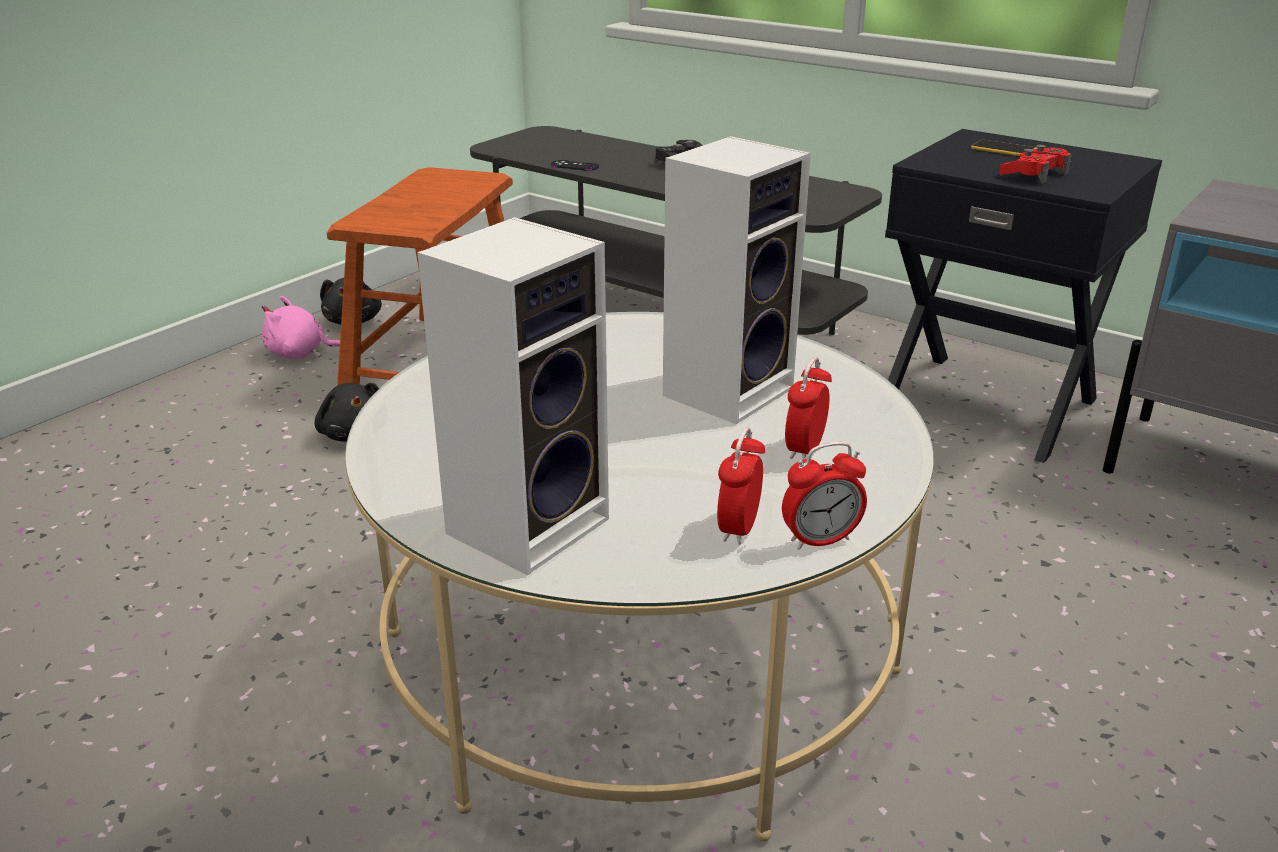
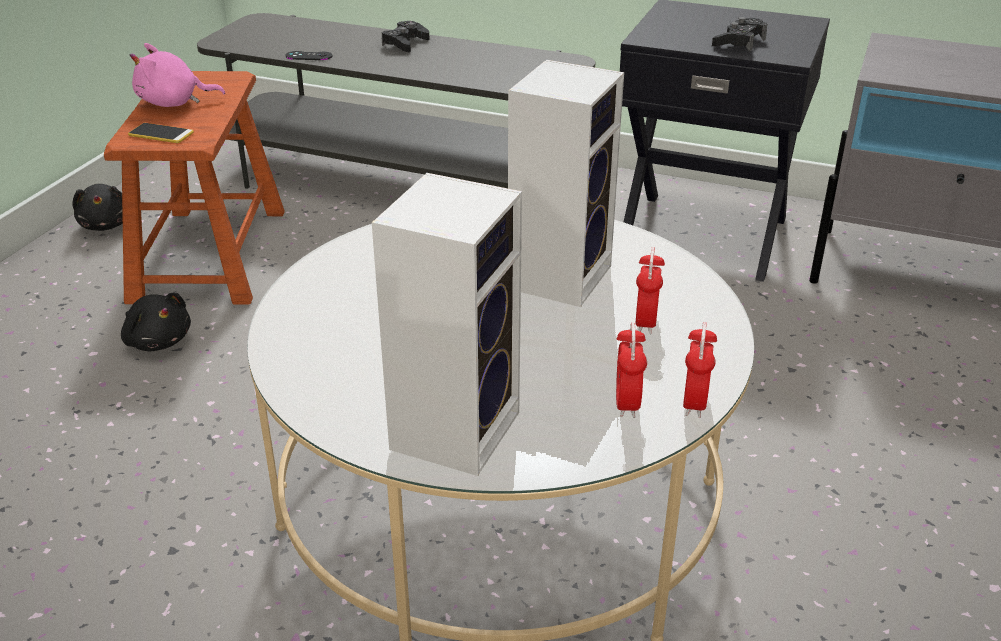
camera: 15 degrees left, 5 degrees up
pink plush toy [262,296,340,359] -> pink plush toy moved to [129,43,225,107]
alarm clock [782,442,867,550] -> alarm clock turned 135 degrees clockwise [683,322,717,418]
phone [971,140,1037,156] -> phone moved to [128,123,194,143]
red game controller [999,145,1072,183] -> black game controller [712,17,767,52]

